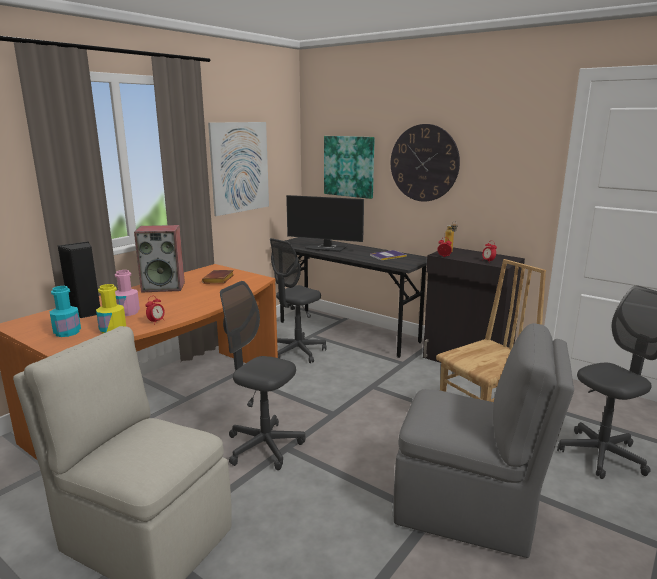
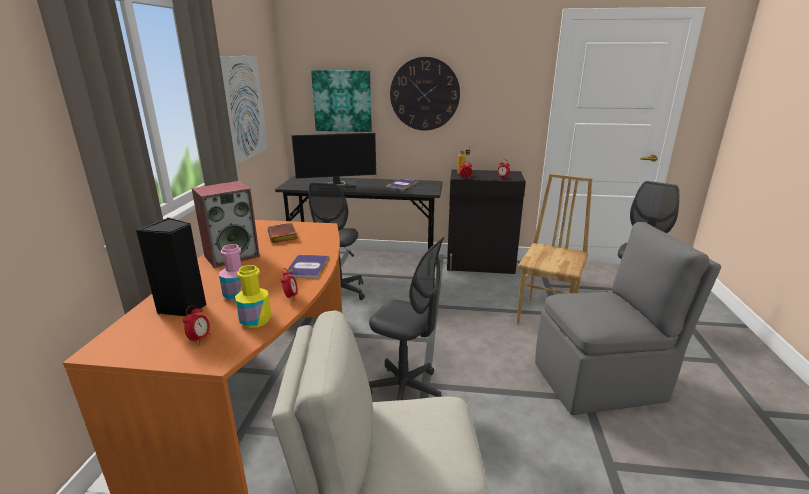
camera: 30 degrees left, 5 degrees up
turquoise bottle [50,286,81,337] -> alarm clock [183,305,211,345]
grey office chair [220,281,305,470] -> grey office chair turned 150 degrees counterclockwise [369,237,444,400]
none -> book [287,255,329,278]

